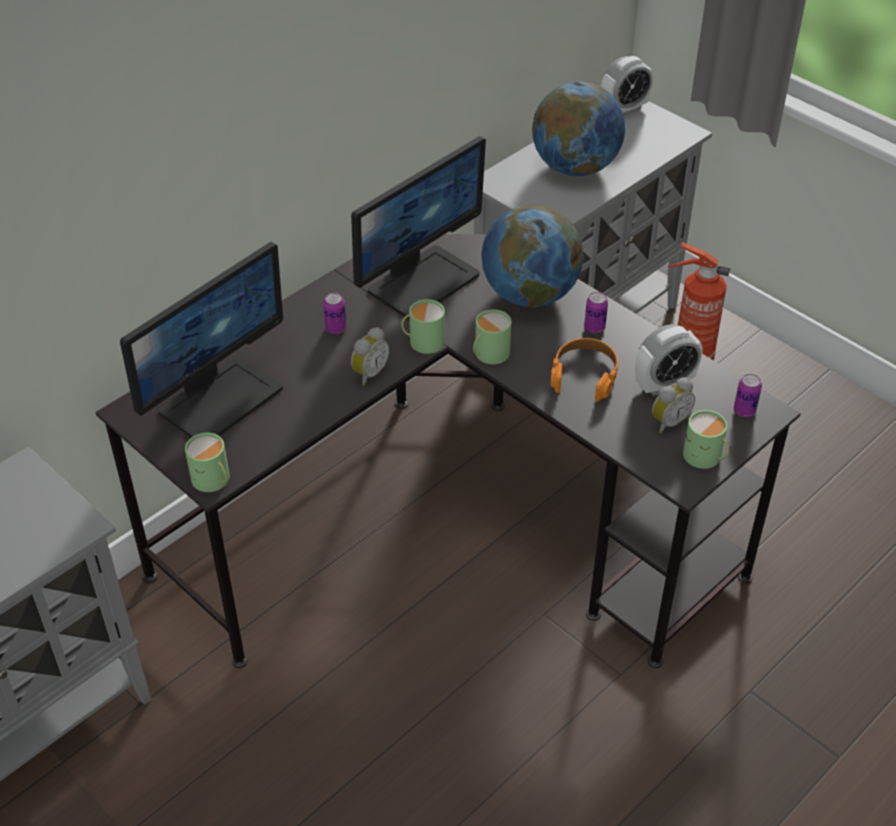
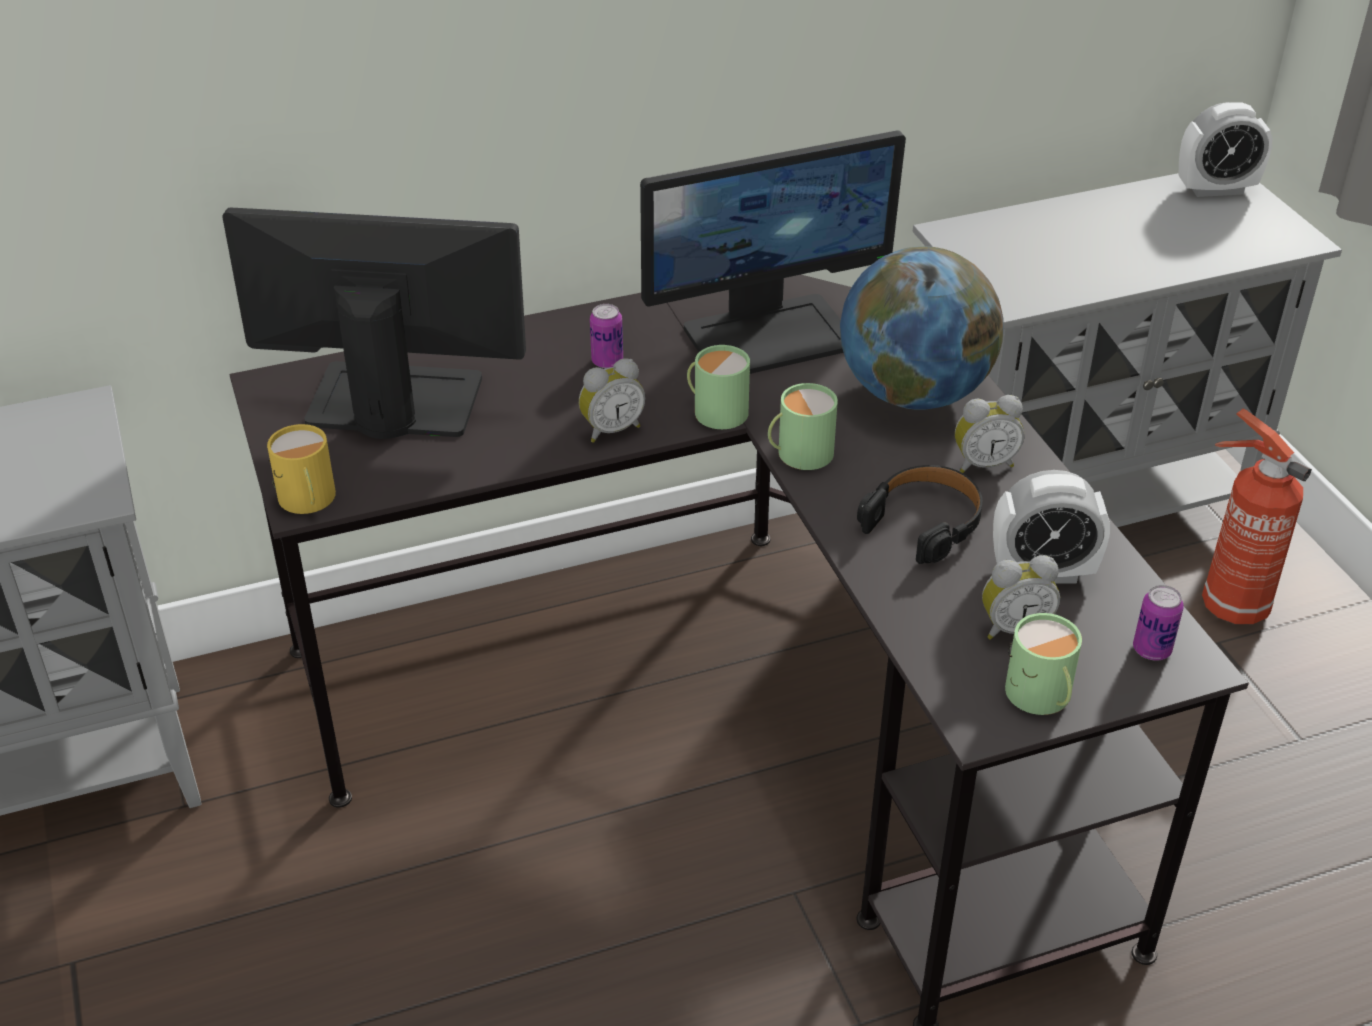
camera: 25 degrees right, 5 degrees down
monitor [120,242,283,437] -> monitor turned 150 degrees counterclockwise [222,208,526,439]
green mug [185,433,230,492] -> yellow mug [267,424,336,514]
globe [532,82,625,176] -> none
orange headphones [550,338,618,401] -> black headphones [857,465,983,564]
can [584,292,608,333] -> alarm clock [955,395,1025,473]

